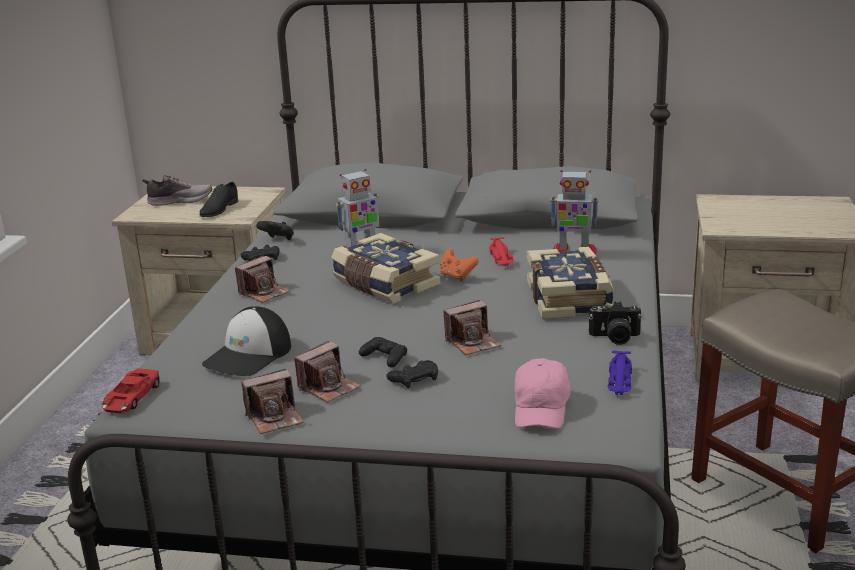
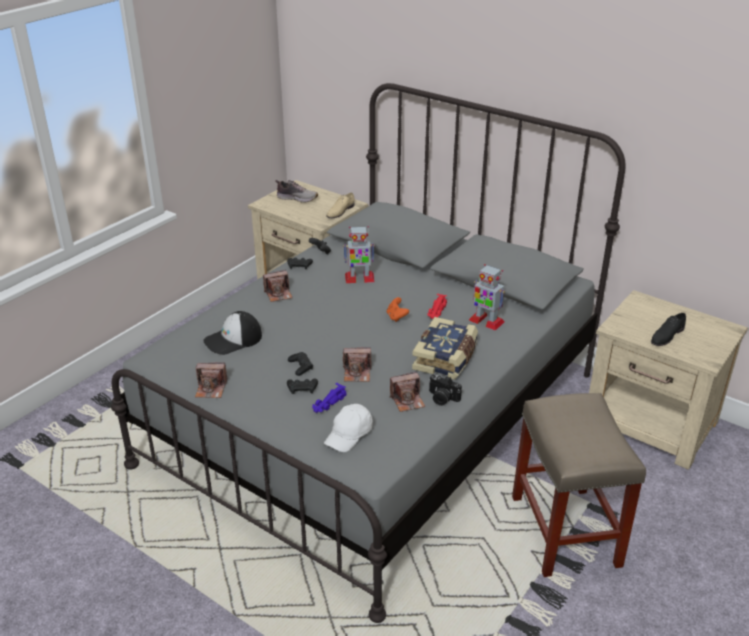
camera: 25 degrees right, 10 degrees up
red toy car [102,368,159,414] -> none
black shoe [200,182,238,217] -> black shoe moved to [651,313,686,346]
camera [294,341,361,403] -> camera moved to [390,372,425,412]
book [331,233,441,303] -> none
pink cap [515,358,571,429] -> white cap [324,404,373,452]
purple toy car [607,351,632,395] -> purple toy car moved to [312,383,347,413]
none -> beige shoe [327,193,355,218]

